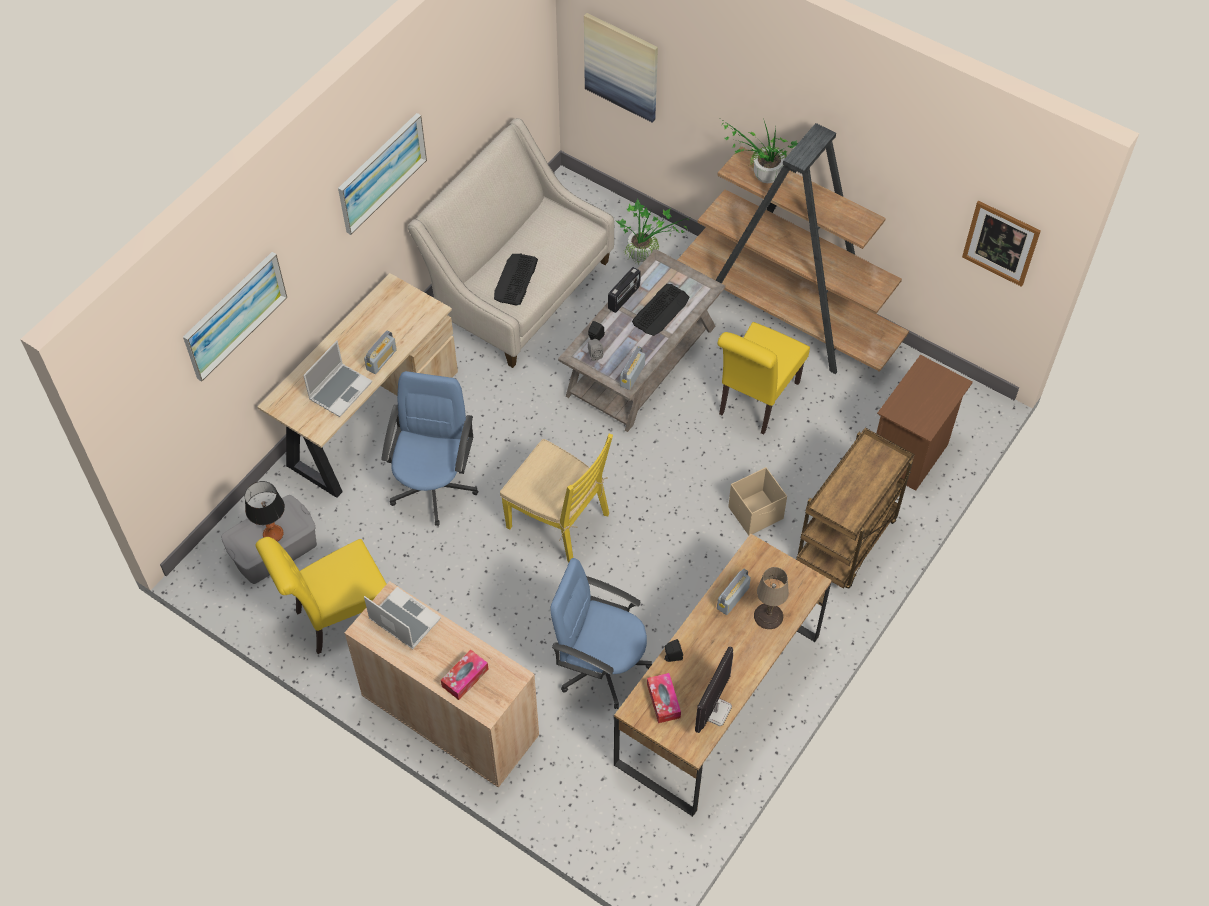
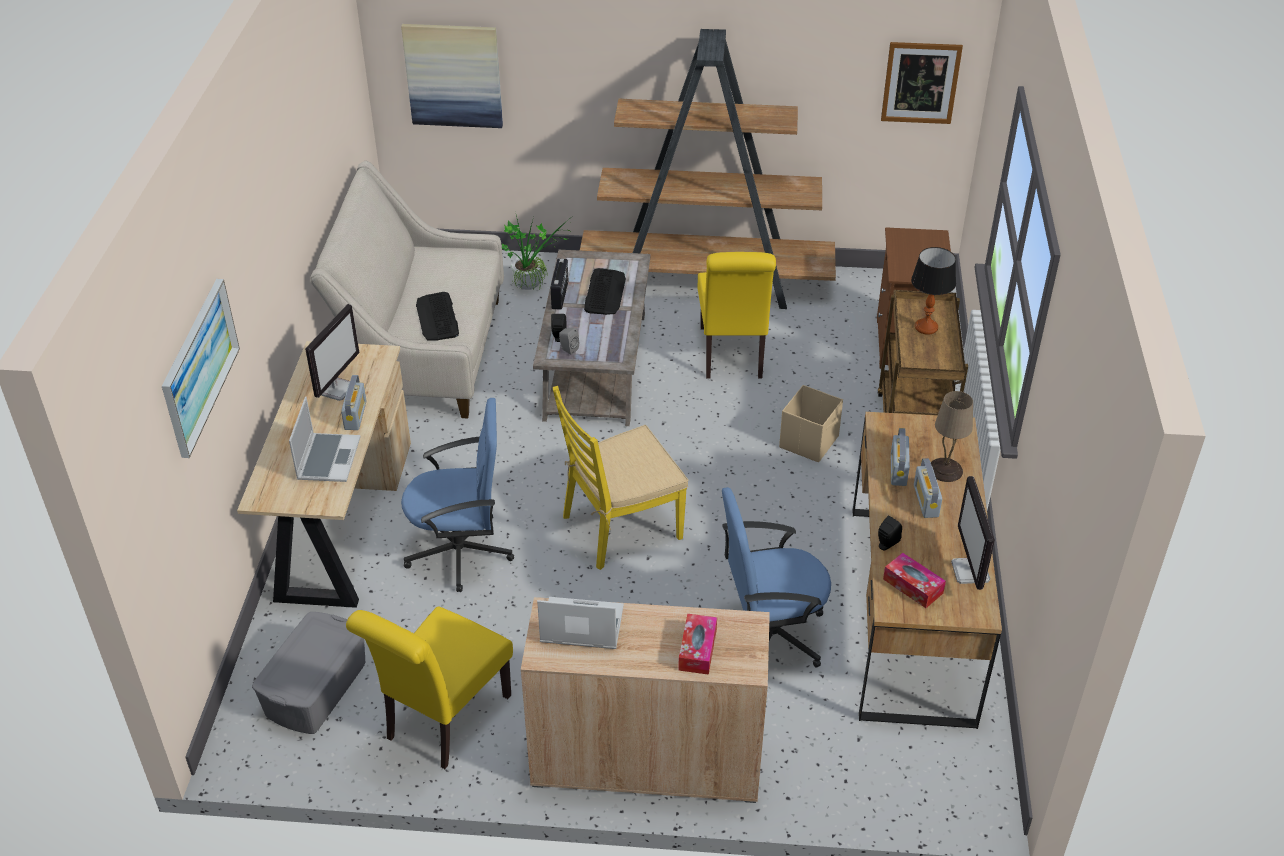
camera: 30 degrees left, 15 degrees down
table lamp [245,481,285,542] -> table lamp moved to [911,247,956,335]
picture [338,113,427,235] -> none
blue office chair [381,371,478,526] -> blue office chair turned 105 degrees clockwise [401,398,514,592]
yellow chair [500,434,613,563] -> yellow chair turned 150 degrees clockwise [553,386,688,570]
radio [620,346,645,390] -> radio moved to [914,458,942,518]
potted plant [721,119,798,183] -> none
none -> monitor [305,304,359,401]

